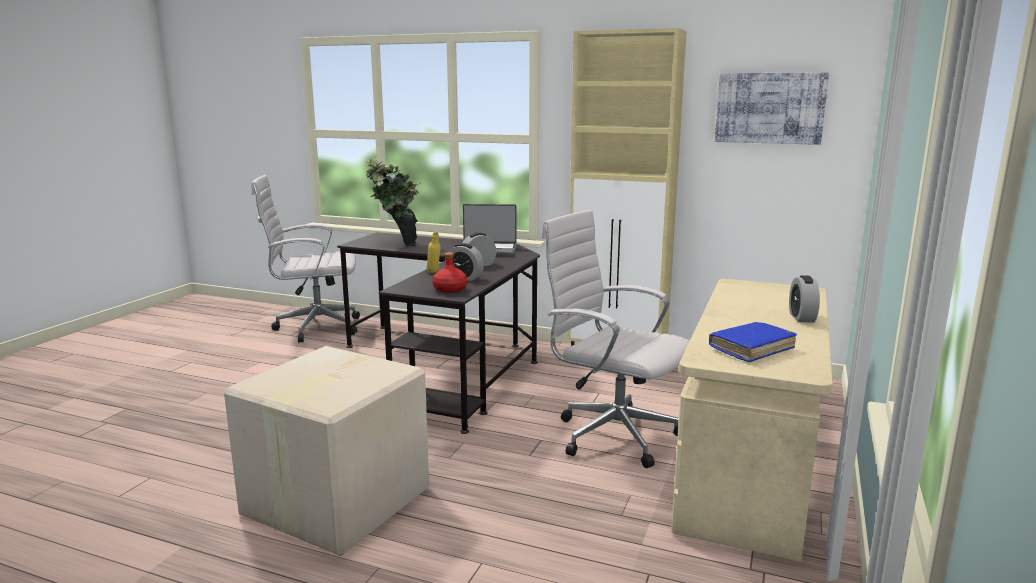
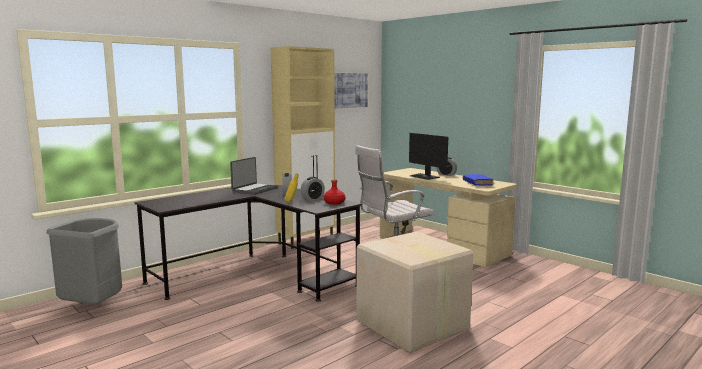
camera: 65 degrees left, 5 degrees down
white office chair [251,175,360,343] -> grey trash can [47,218,122,305]
potted plant [366,156,421,246] -> none
none -> monitor [409,133,448,180]

